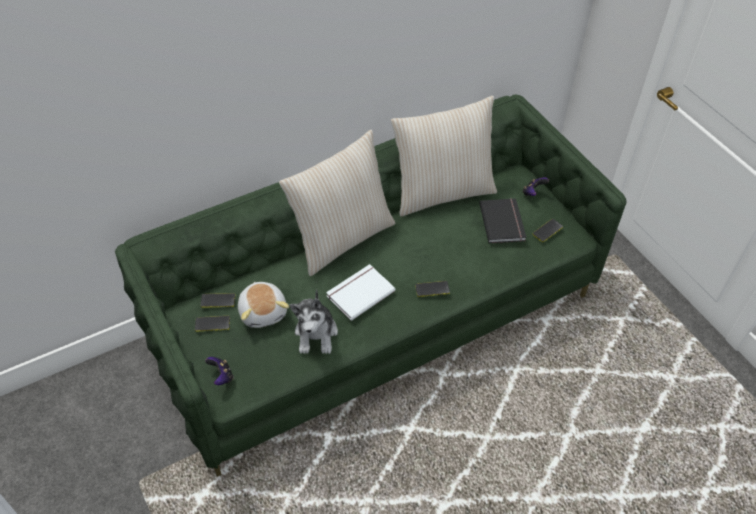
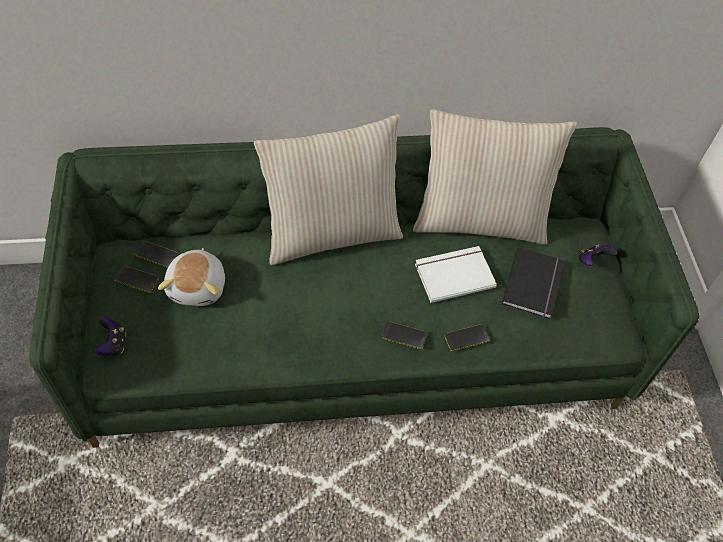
camera: 20 degrees right, 5 degrees up
plush toy [290,289,338,354] -> none
white book [326,264,395,321] -> white book moved to [415,246,497,303]
phone [533,219,563,242] -> phone moved to [445,324,490,351]

